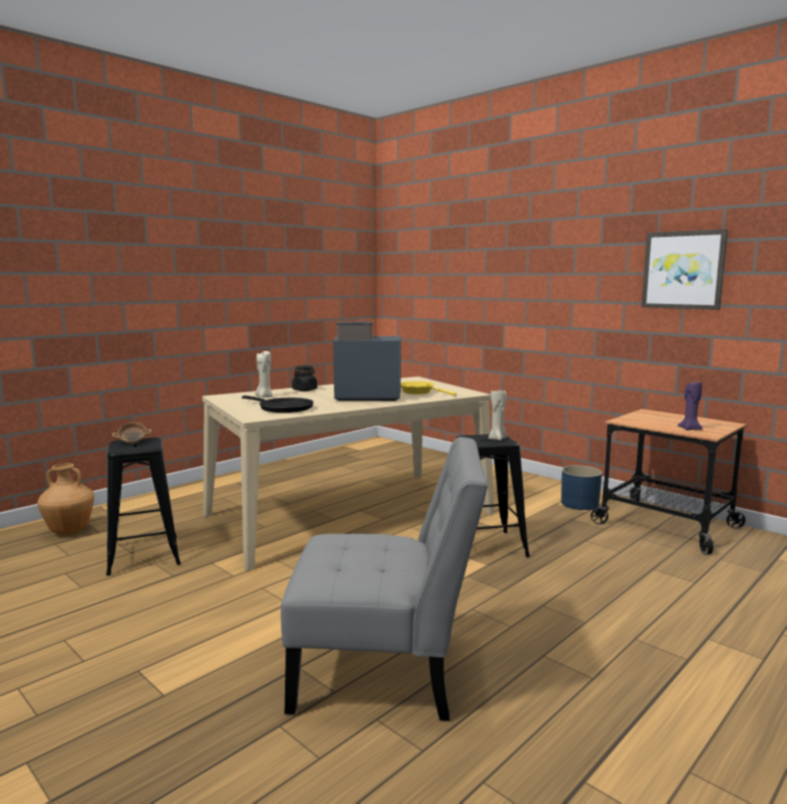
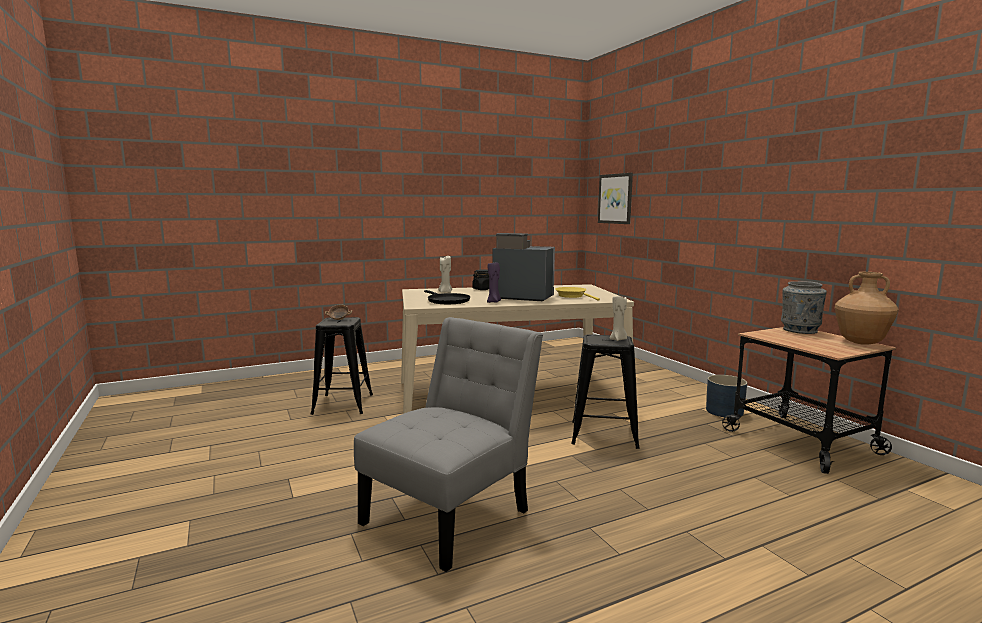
camera: 20 degrees right, 0 degrees up
brown vase [37,463,94,535] -> brown vase moved to [835,272,899,345]
grey chair [281,437,488,721] -> grey chair turned 75 degrees counterclockwise [354,317,543,572]
picture [641,229,728,310] -> picture moved to [598,173,633,224]
purple candle [677,382,703,430] -> purple candle moved to [487,262,501,303]
none -> grey vase [781,281,827,334]

